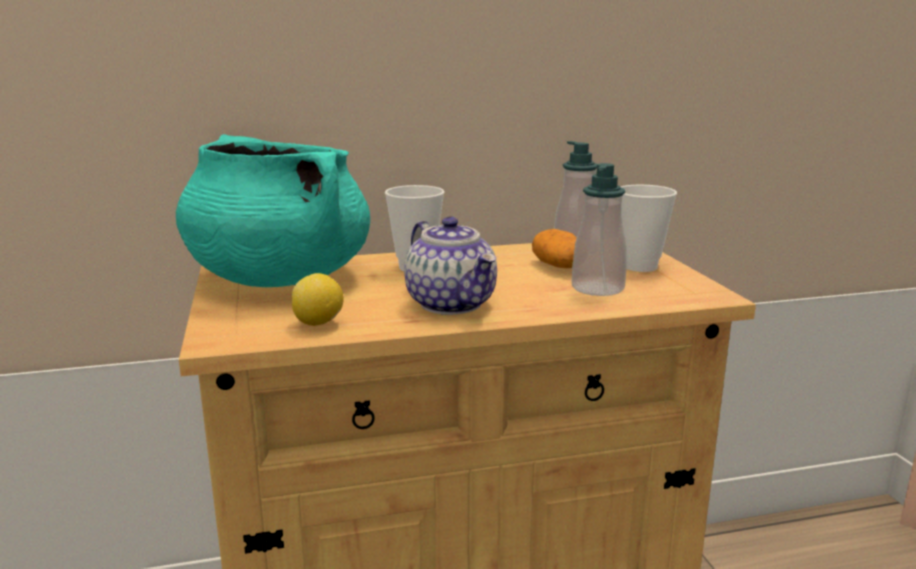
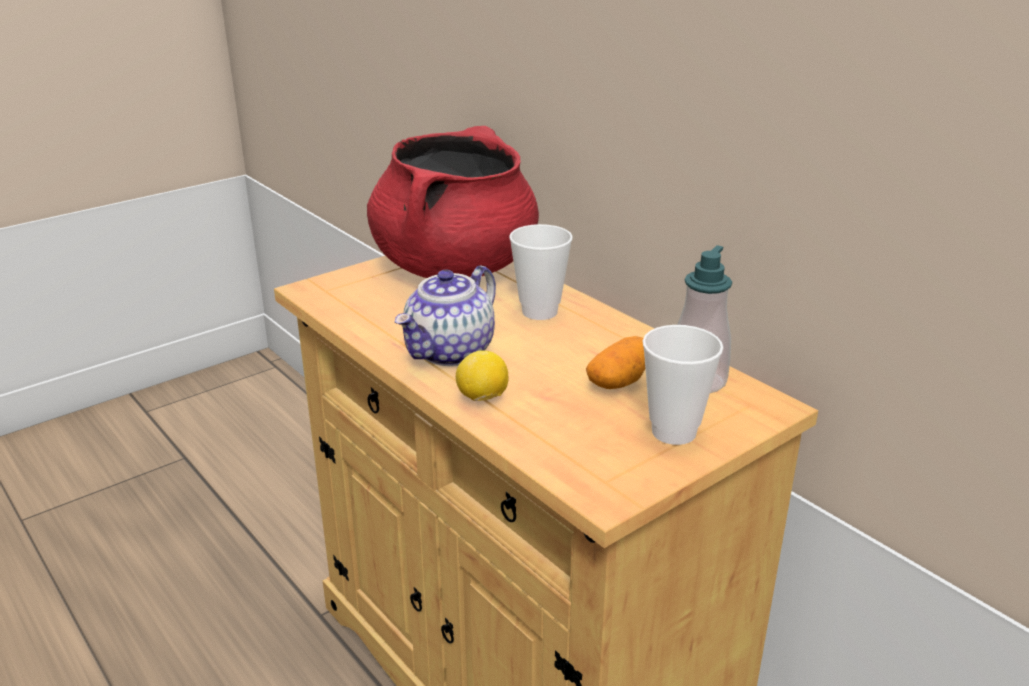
camera: 65 degrees right, 10 degrees up
turquoise cooking pot [176,134,370,287] -> red cooking pot [367,126,539,278]
lemon [292,273,344,326] -> lemon moved to [456,351,508,401]
soap dispenser [572,163,627,296] -> none

